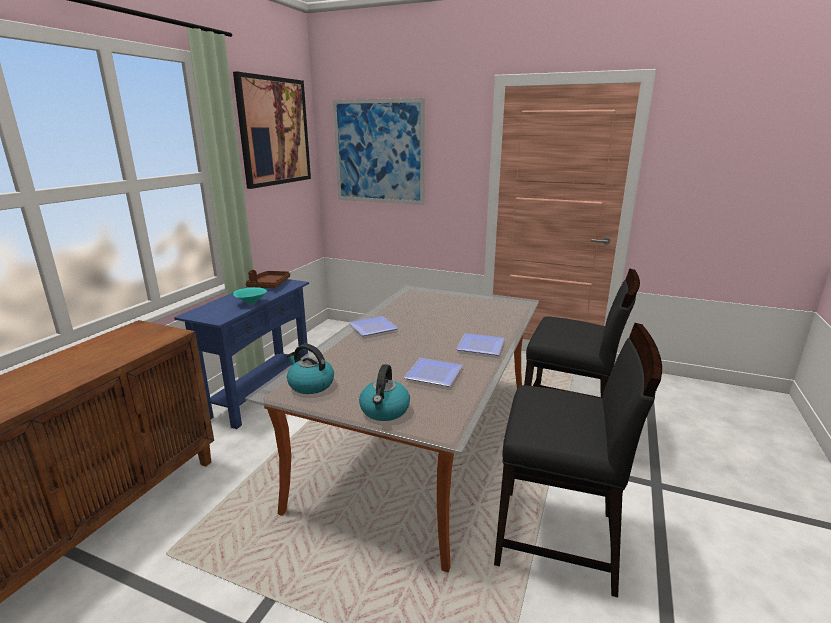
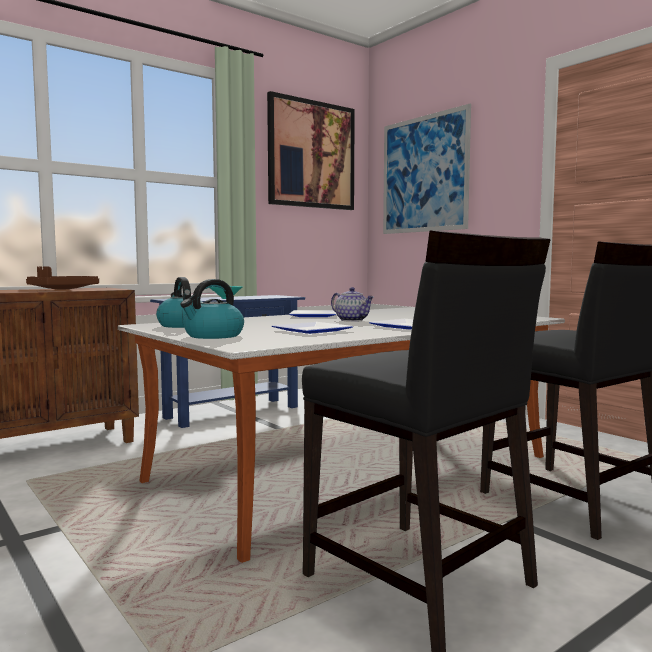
camera: 30 degrees right, 15 degrees down
brown tray [246,270,290,288] -> brown tray moved to [26,267,99,289]
none -> teapot [331,287,374,322]

